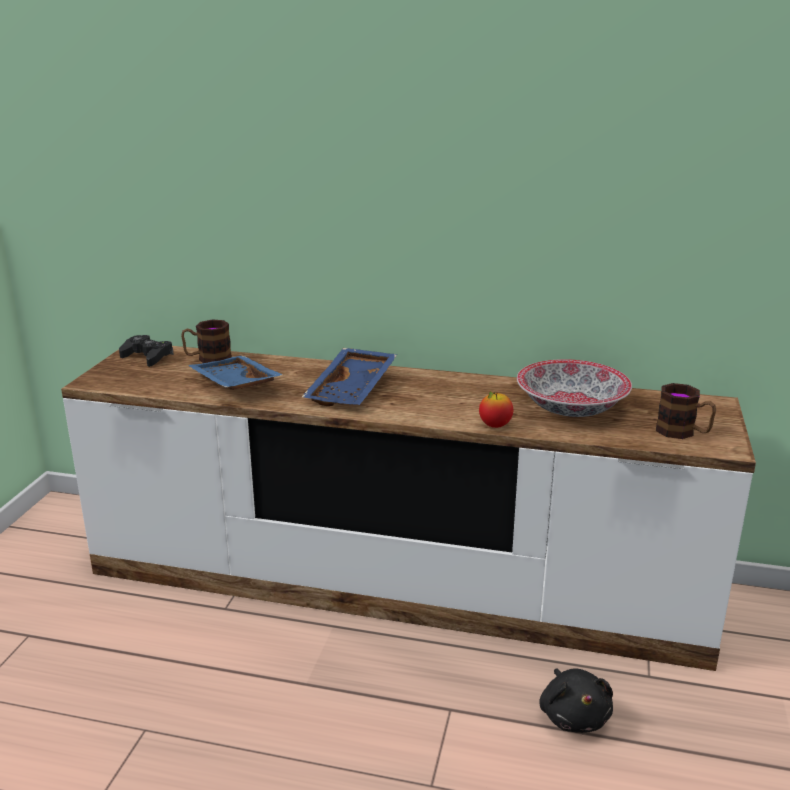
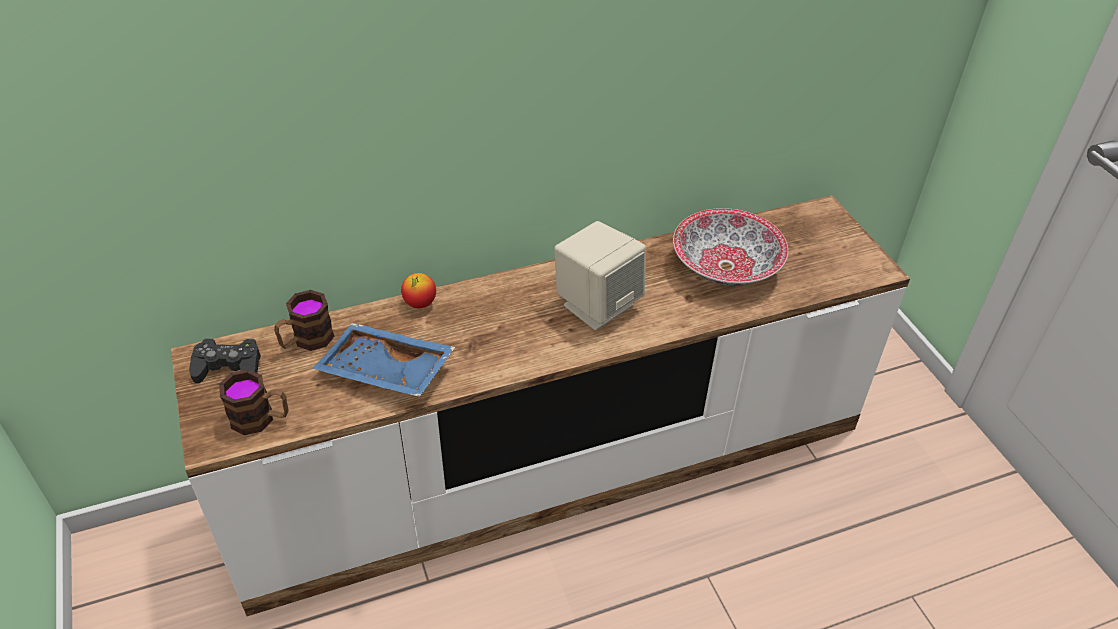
camera: 35 degrees left, 20 degrees up
blue tray [302,348,398,406] -> none
apple [479,391,513,428] -> apple moved to [401,273,436,308]
black plush toy [539,668,613,733] -> none
mug [656,383,716,439] -> mug moved to [219,369,289,435]
none -> beige speaker [554,221,646,330]

